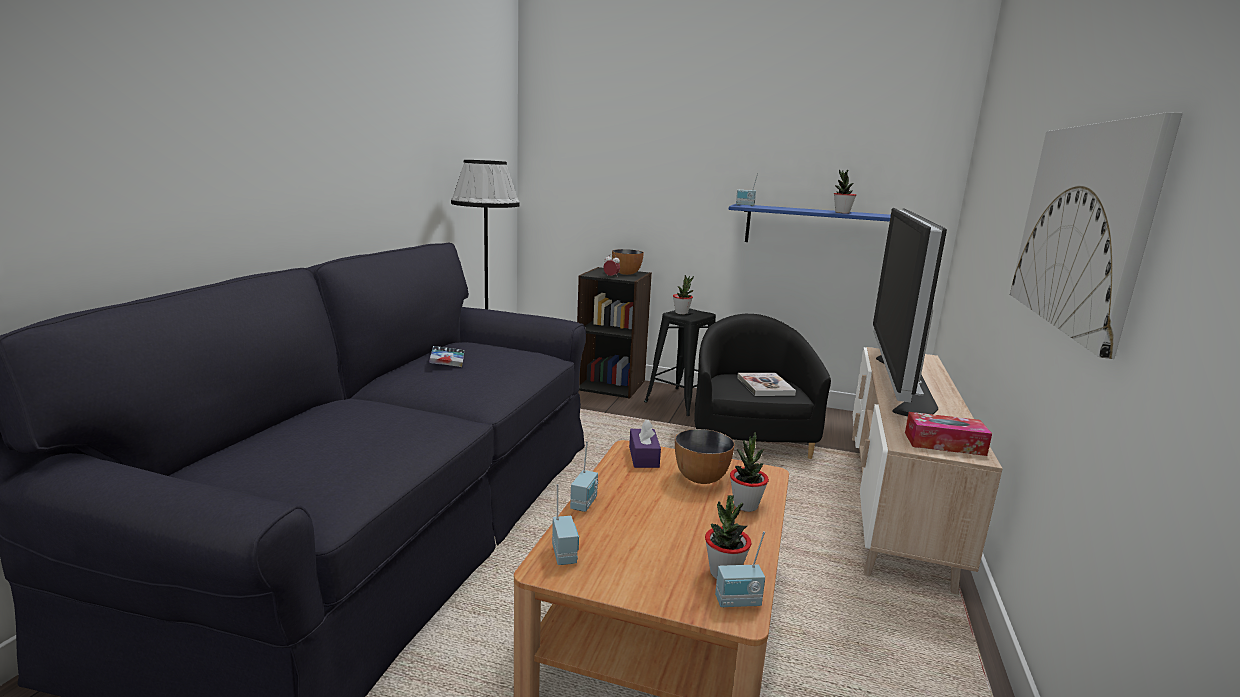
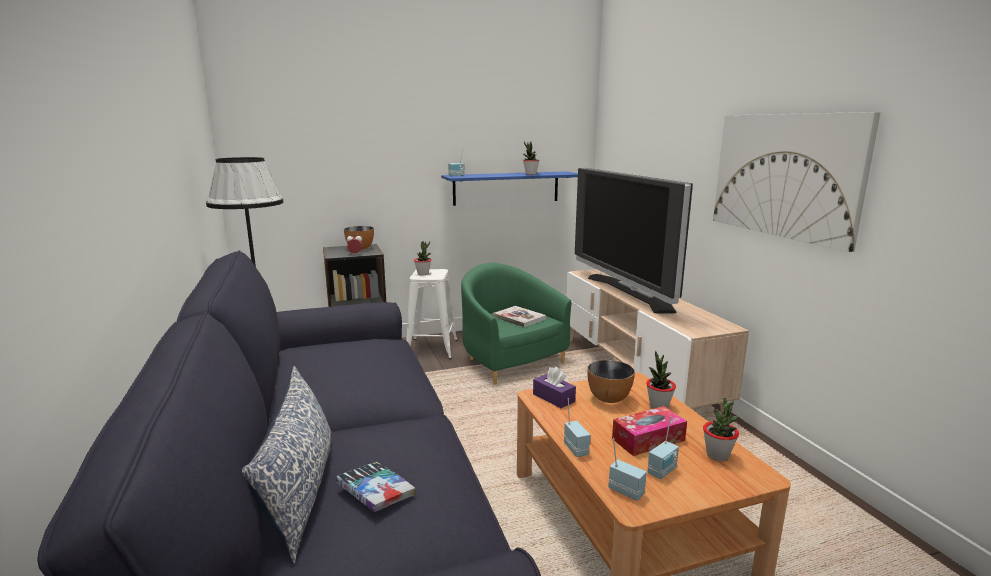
camera: 35 degrees left, 0 degrees up
book [429,346,464,367] -> book moved to [336,462,415,512]
black stool [644,308,716,416] -> white stool [406,269,457,359]
black armchair [694,314,831,459] -> green armchair [461,263,571,384]
radio [715,531,765,607] -> radio moved to [647,416,679,479]
tissue box [905,412,992,456] -> tissue box moved to [612,406,687,456]
none -> pillow [242,366,332,564]

